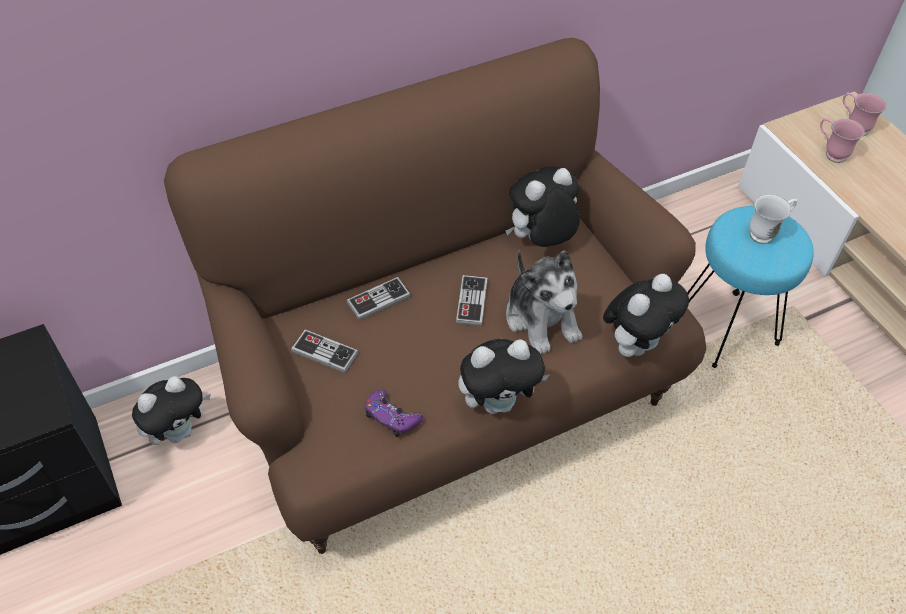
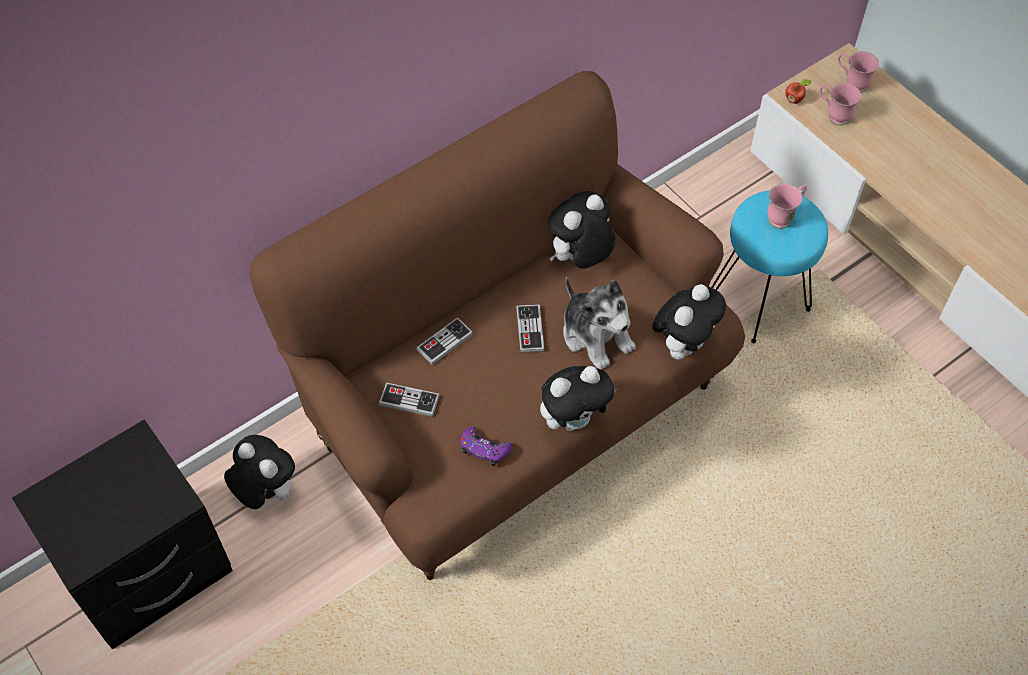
camera: 10 degrees left, 5 degrees up
plush toy [132,376,211,445] -> plush toy turned 90 degrees counterclockwise [224,435,295,509]
white mug [749,194,797,244] -> pink mug [767,183,807,229]
none -> apple [785,79,812,104]

